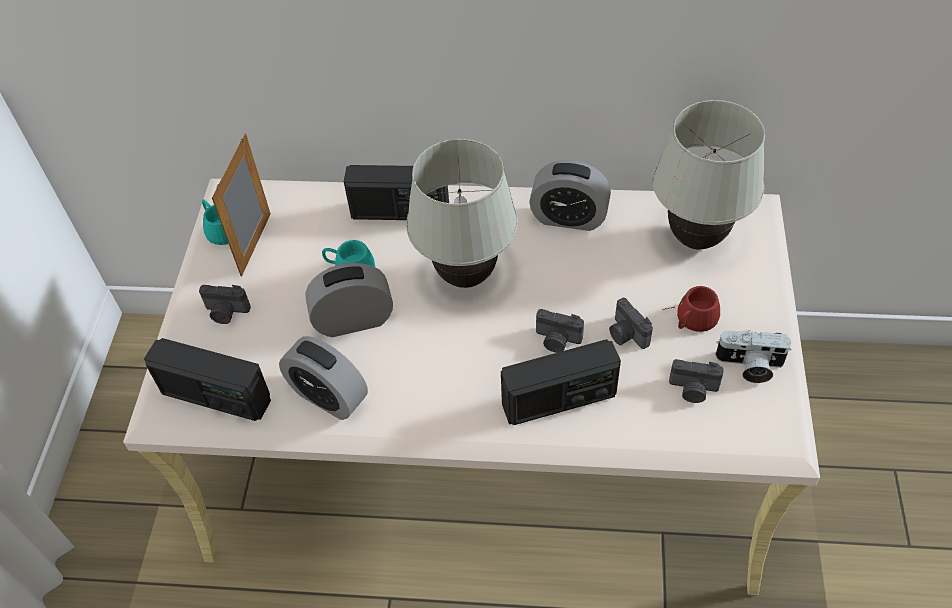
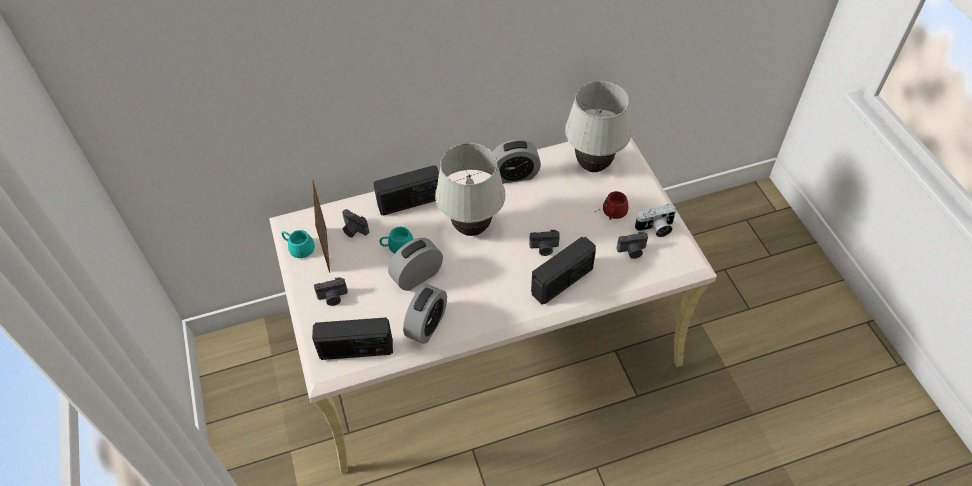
camera: 25 degrees left, 0 degrees up
alarm clock [279,336,368,420] -> alarm clock turned 75 degrees counterclockwise [403,284,447,344]
camera [609,298,653,349] -> camera moved to [342,209,369,237]

